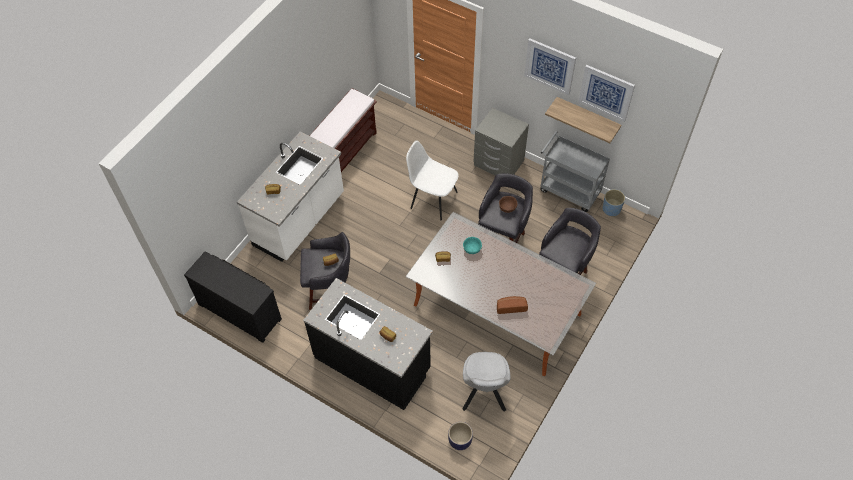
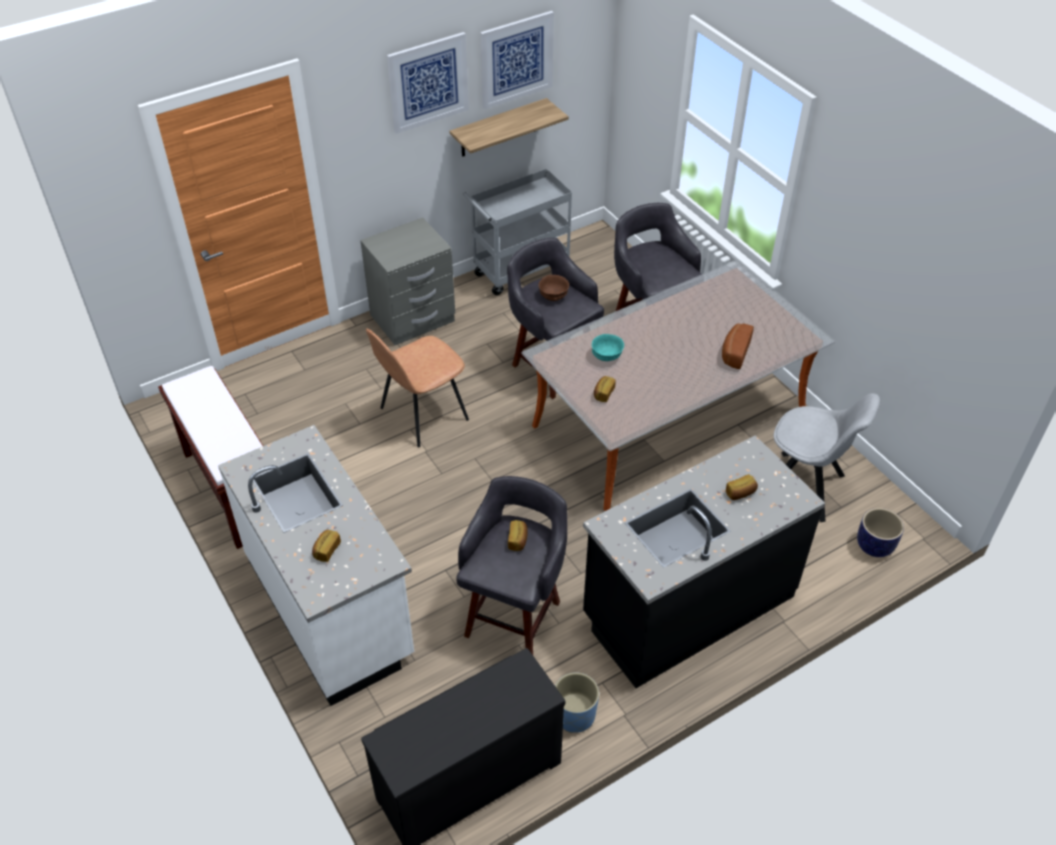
camera: 65 degrees left, 10 degrees down
white chair [406,140,459,220] -> brown chair [366,328,469,448]
blue planter [603,189,625,217] -> blue planter moved to [555,672,599,733]

